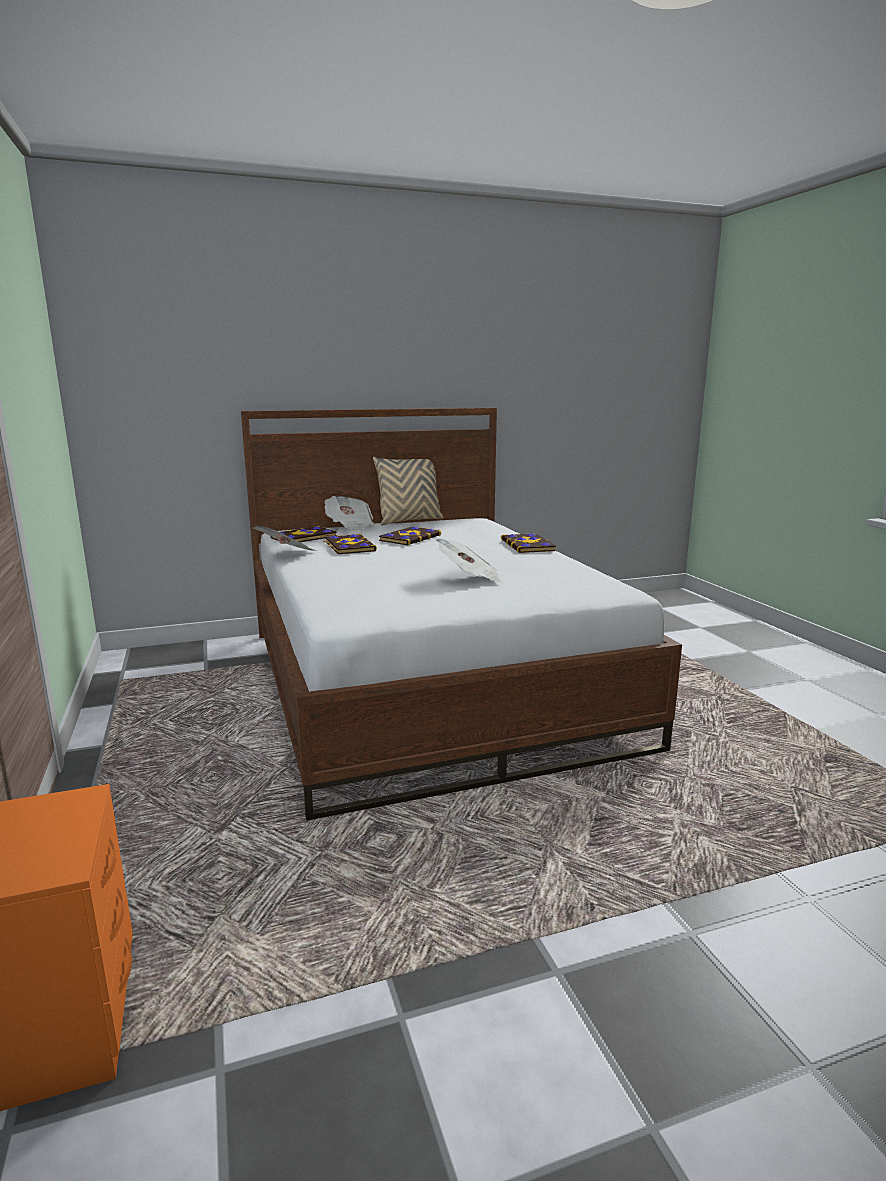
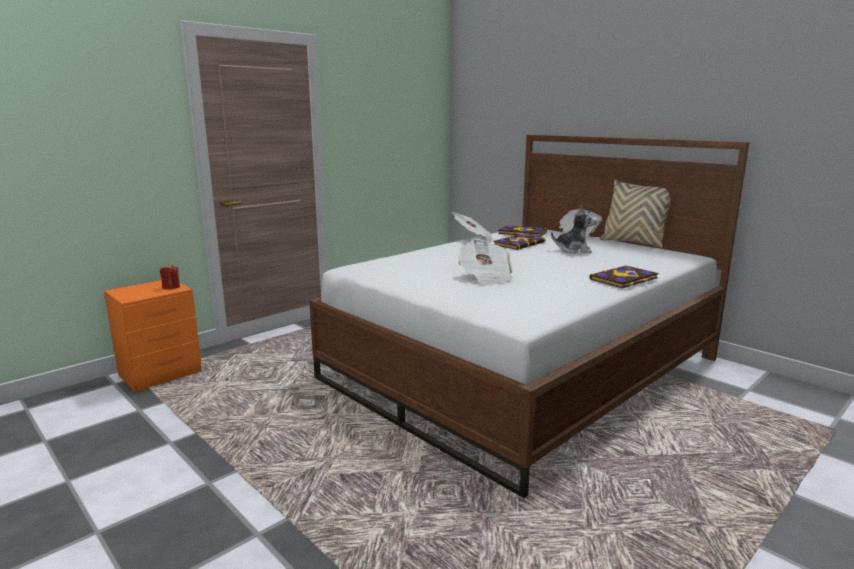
camera: 65 degrees right, 0 degrees up
book [379,526,441,546] -> plush toy [551,205,598,253]
none -> red candle [160,264,180,289]

